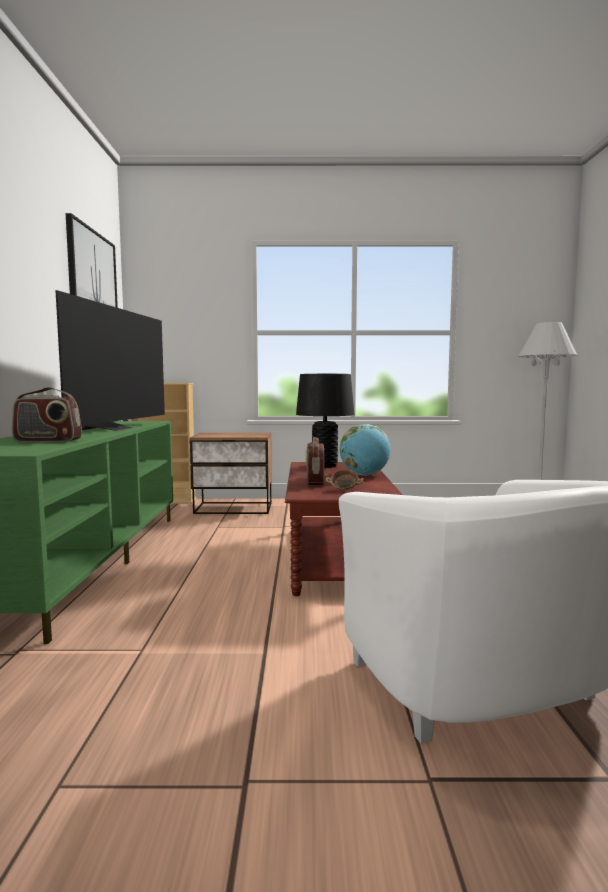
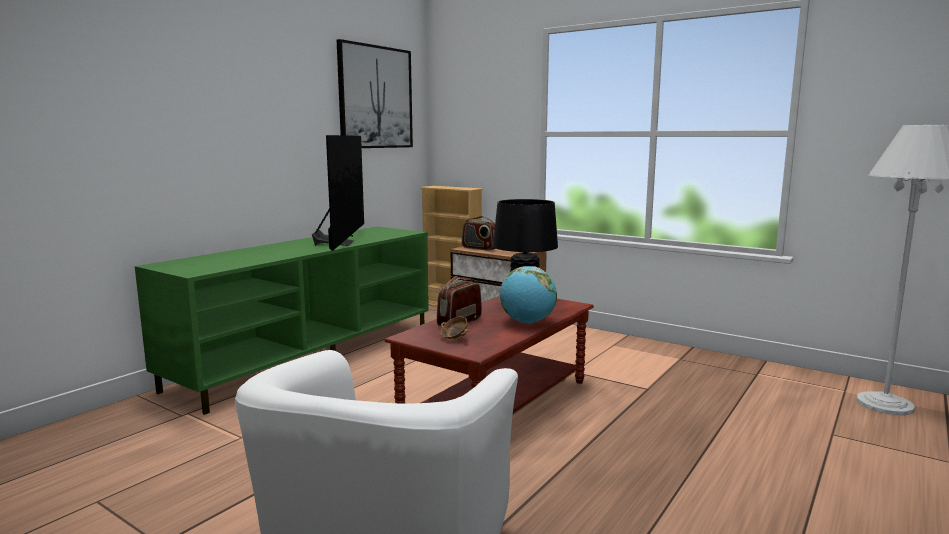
camera: 35 degrees right, 5 degrees up
radio [12,387,82,442] -> radio moved to [462,216,496,251]
television [55,290,165,431] -> television turned 45 degrees counterclockwise [312,135,364,251]

